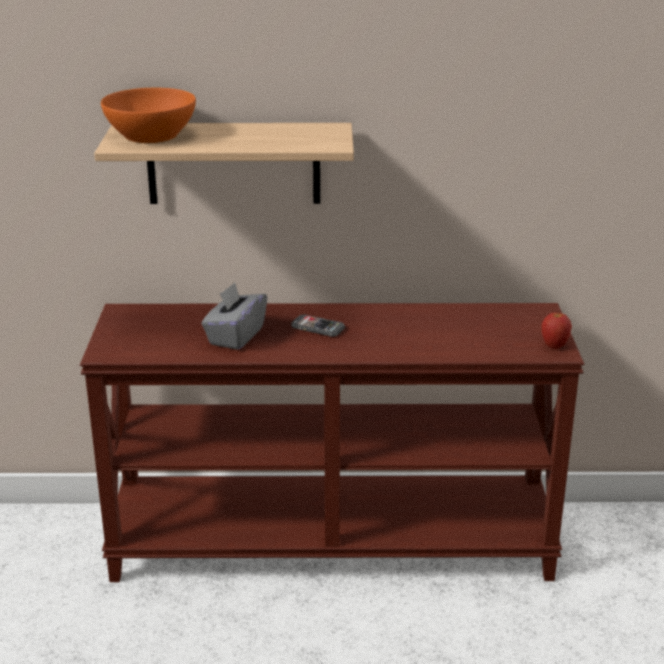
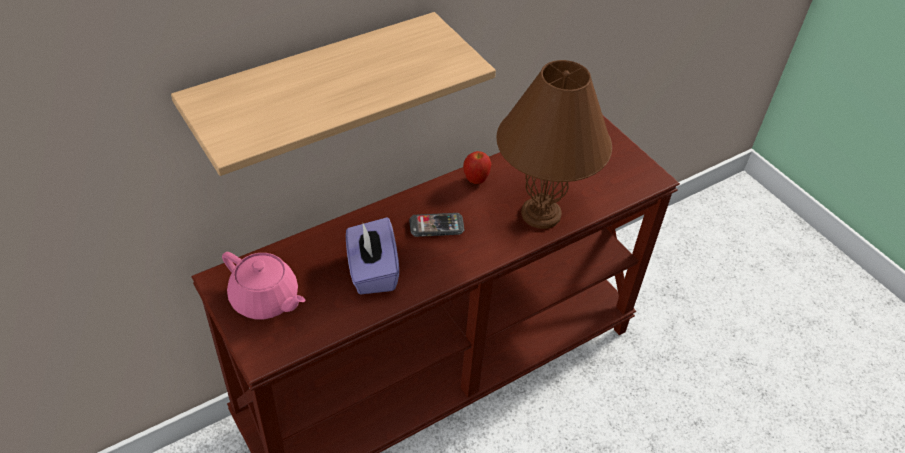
camera: 35 degrees left, 20 degrees up
orange bowl [101,88,196,143] -> none
grey tissue box [201,282,267,350] -> purple tissue box [346,217,399,294]
apple [542,311,572,349] -> apple moved to [463,151,491,184]
none -> pink teapot [222,252,305,319]
none -> brown table lamp [496,60,612,229]

